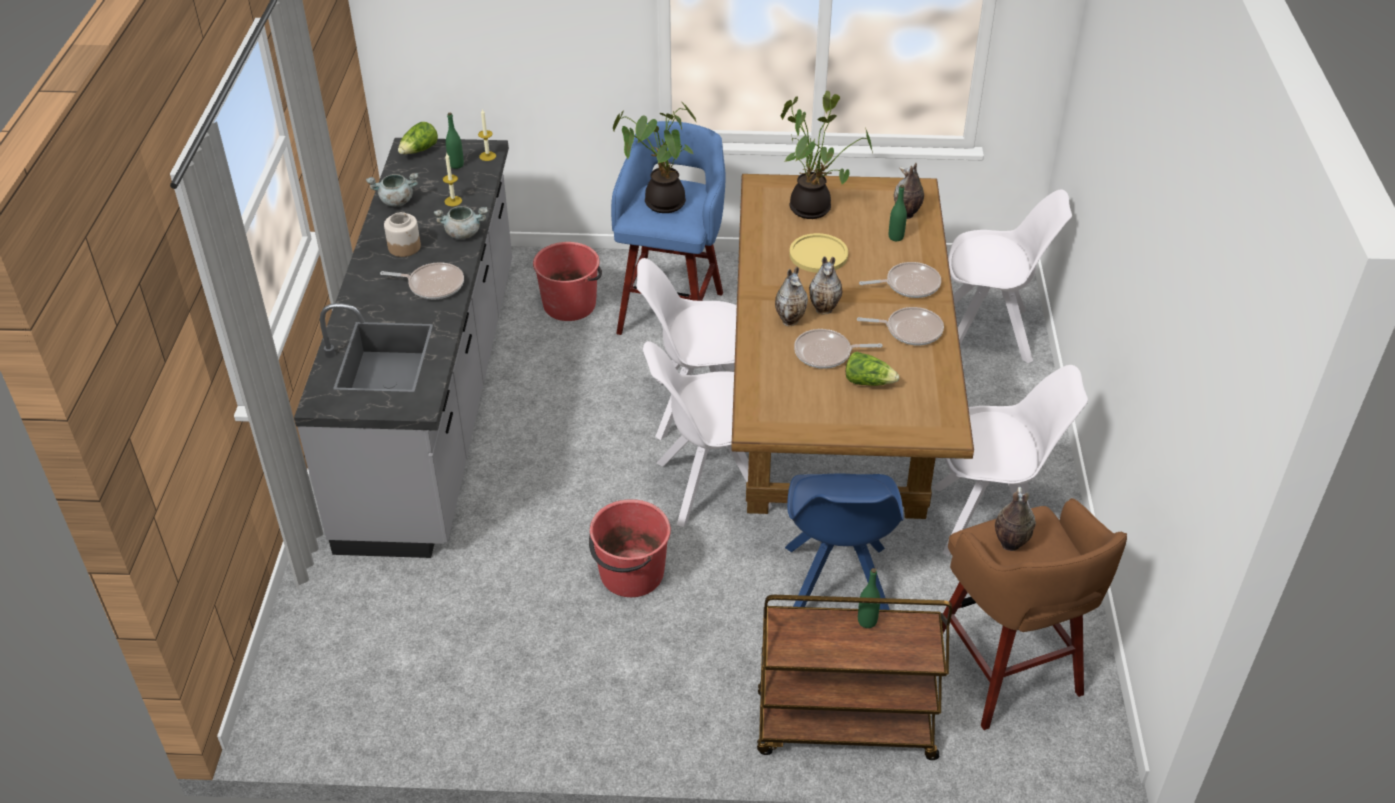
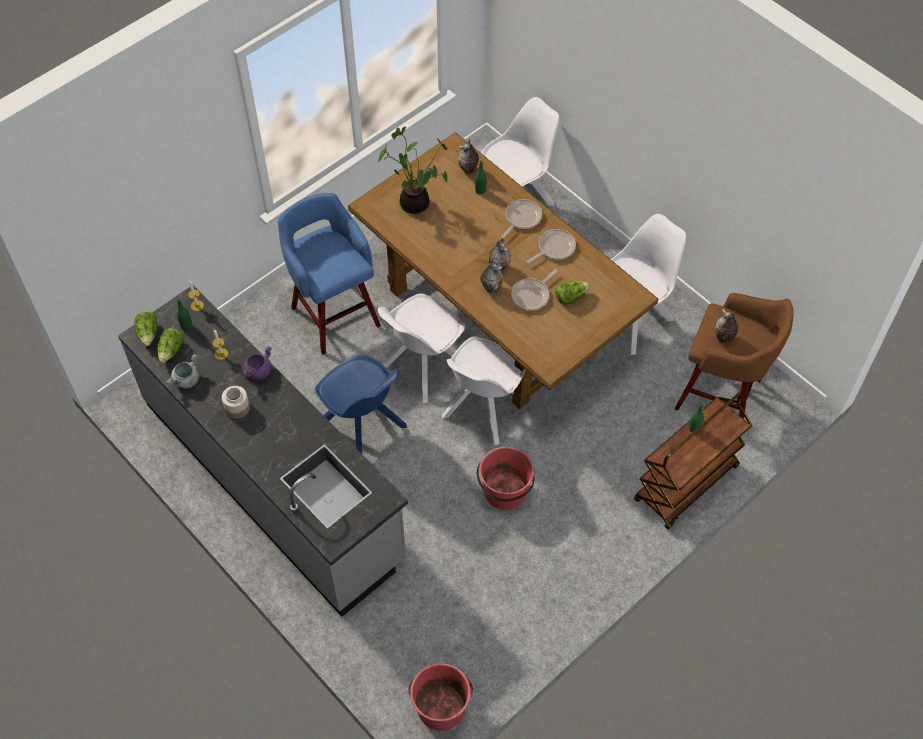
camera: 45 degrees left, 15 degrees up
frying pan [380,262,464,299] -> none
grey cooking pot [434,206,488,239] -> purple cooking pot [243,346,272,380]
red bucket [533,242,602,321] -> red bucket moved to [408,663,473,731]
potted plant [613,101,697,213] -> none
blue chair [785,473,904,610] -> blue chair moved to [315,353,407,454]
yellow plate [789,233,848,273] -> none
none -> lettuce [158,328,184,363]

